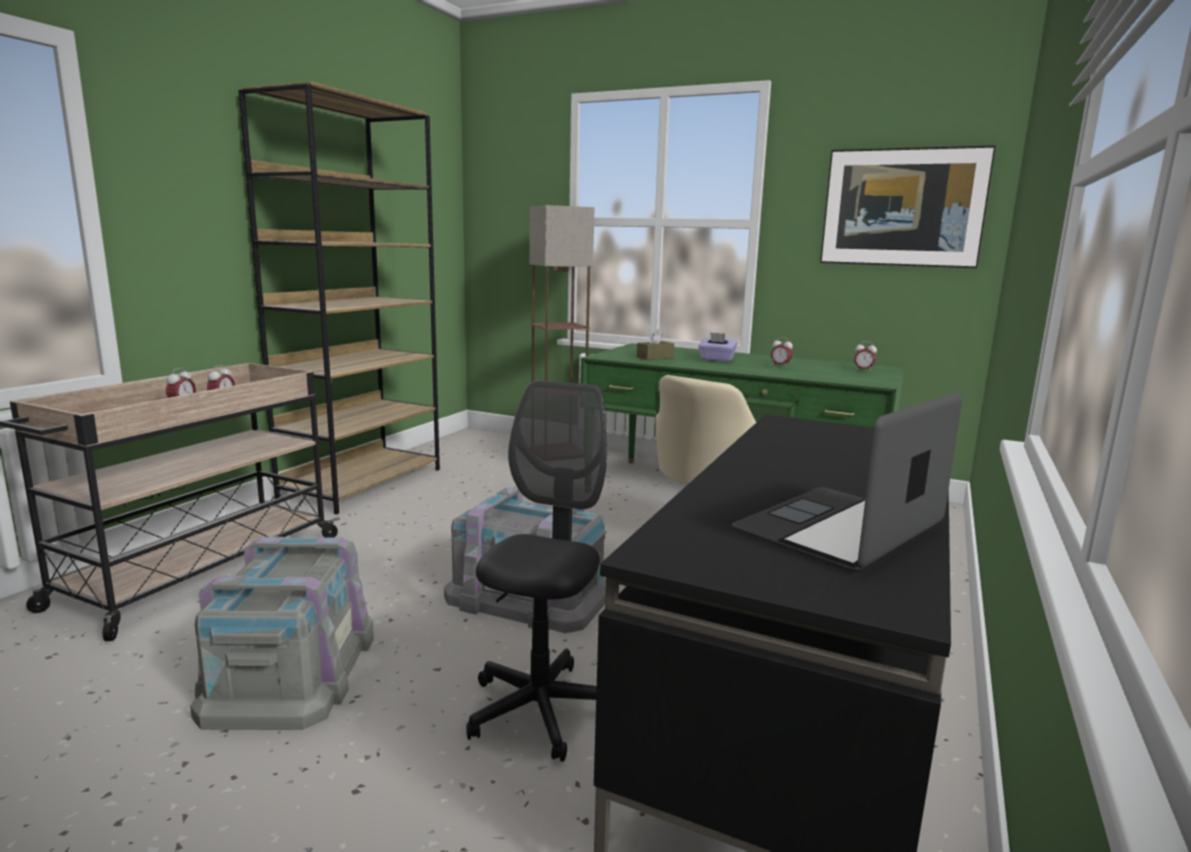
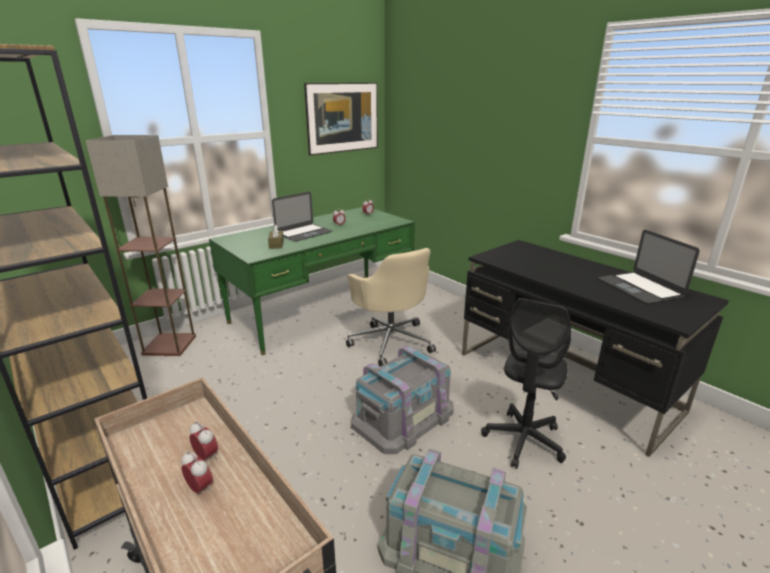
camera: 65 degrees left, 10 degrees up
black office chair [466,380,607,762] -> black office chair turned 105 degrees counterclockwise [482,298,571,469]
purple tissue box [698,332,738,362] -> laptop [272,192,332,242]

